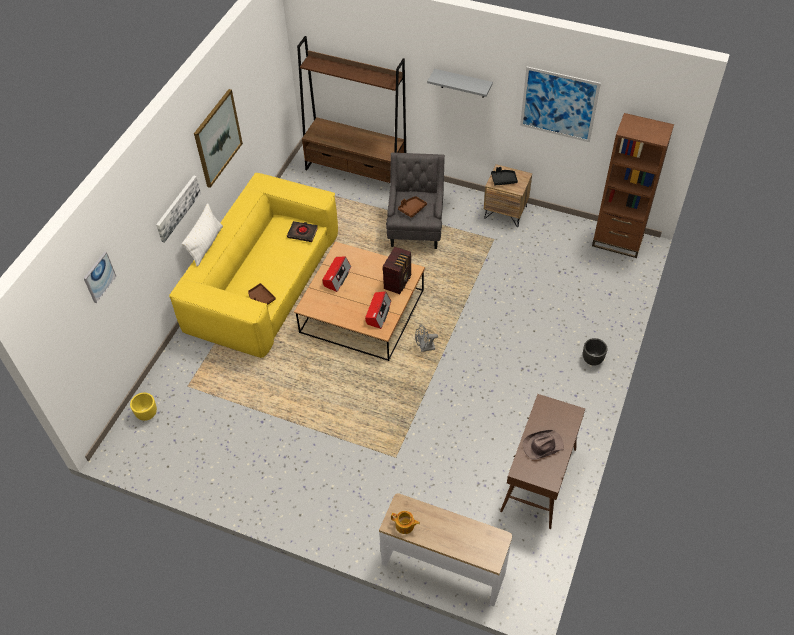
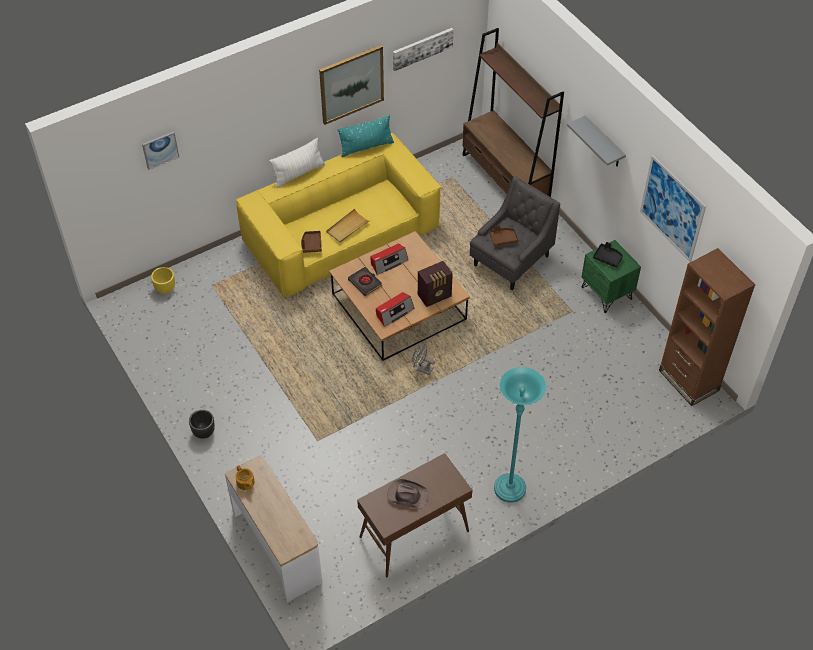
camera: 35 degrees right, 0 degrees up
picture [156,175,201,243] -> picture moved to [393,28,454,71]
black book [287,221,318,242] -> black book moved to [348,267,382,296]
brown nightstand [484,164,532,227] -> green nightstand [582,240,641,313]
black planter [583,338,607,366] -> black planter moved to [189,410,215,439]
none -> beige tray [326,209,369,243]
none -> turquoise pillow [337,115,394,157]
none -> turquoise floor lamp [494,367,546,503]

